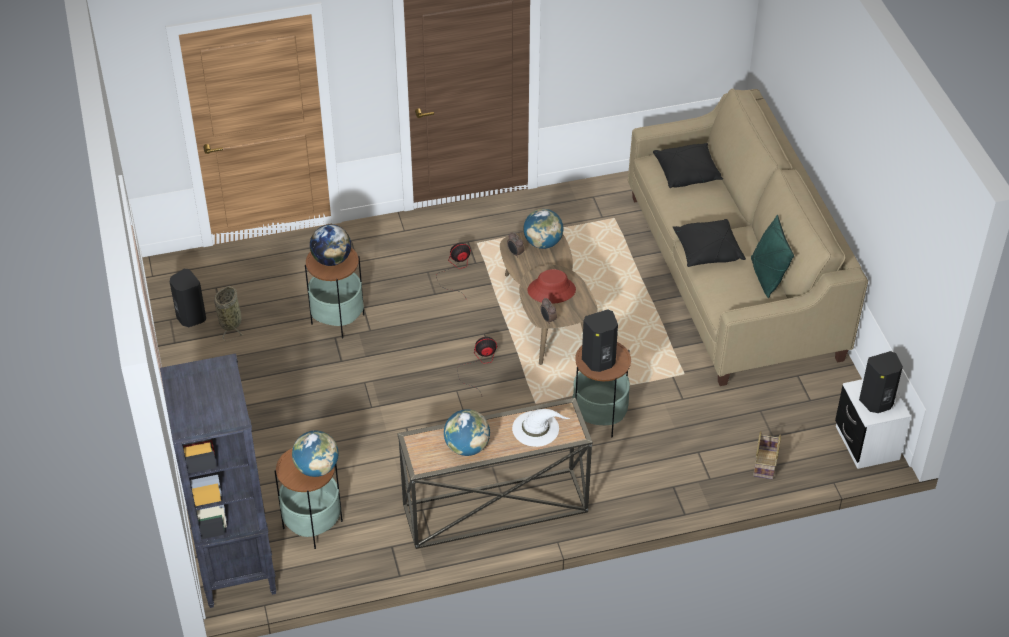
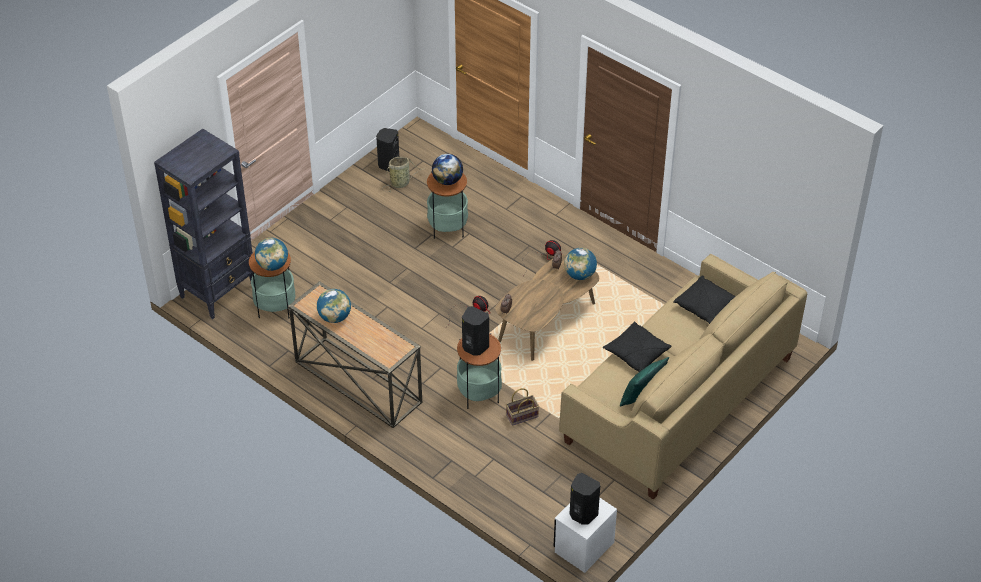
camera: 55 degrees right, 0 degrees up
white hat [512,409,570,447] -> none
red hat [527,269,576,304] -> none
basket [753,431,781,479] -> basket moved to [506,388,539,426]

